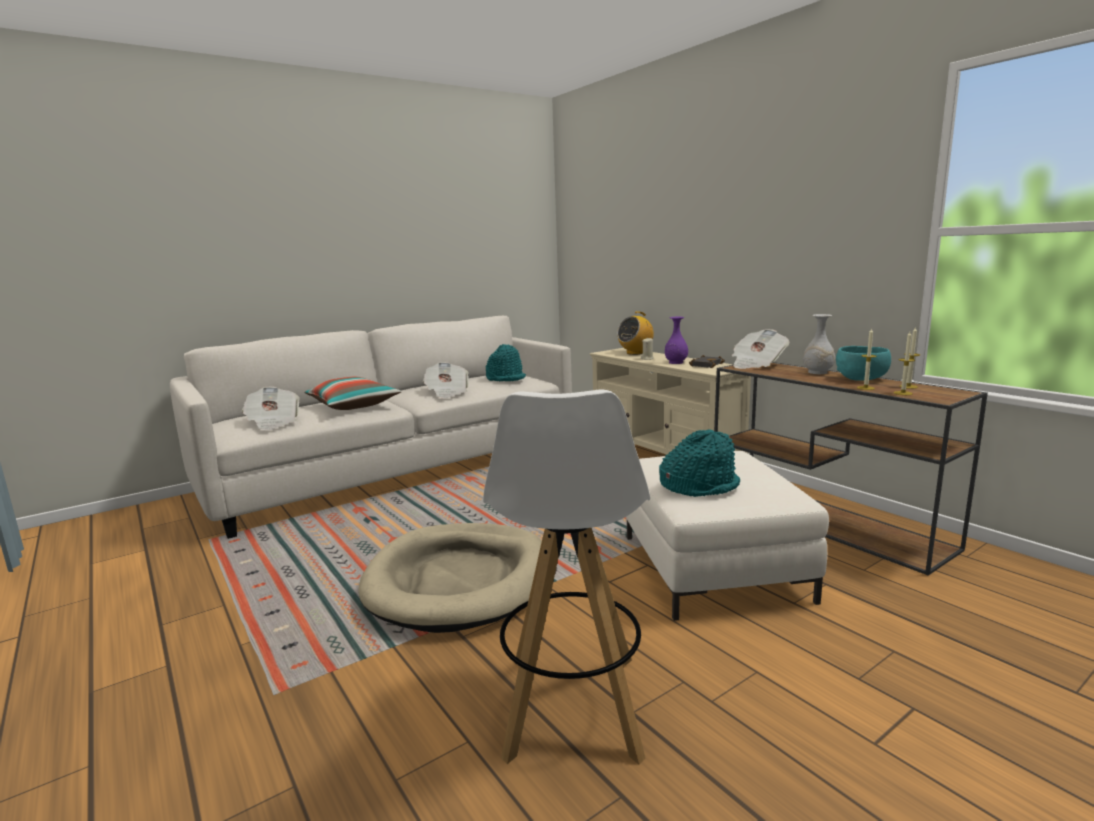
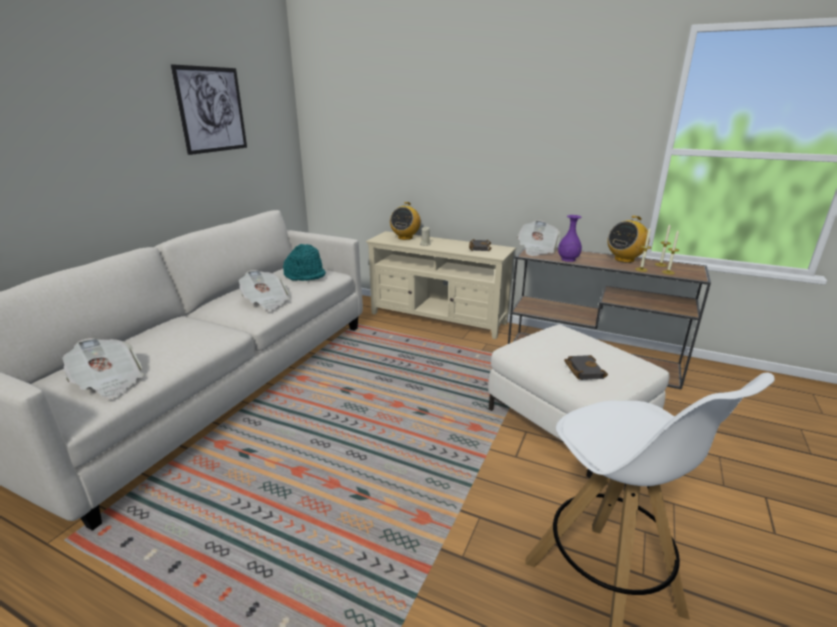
camera: 30 degrees left, 10 degrees up
pillow [305,377,401,410] -> none
beige dog bed [358,523,542,633] -> none
turquoise hat [659,429,740,497] -> black book [564,355,608,380]
purple vase [665,317,688,364] -> purple vase moved to [558,215,582,262]
white vase [803,314,835,374] -> none
turquoise bowl [836,346,891,381] -> radio [607,216,650,263]
none -> picture [171,64,247,155]

